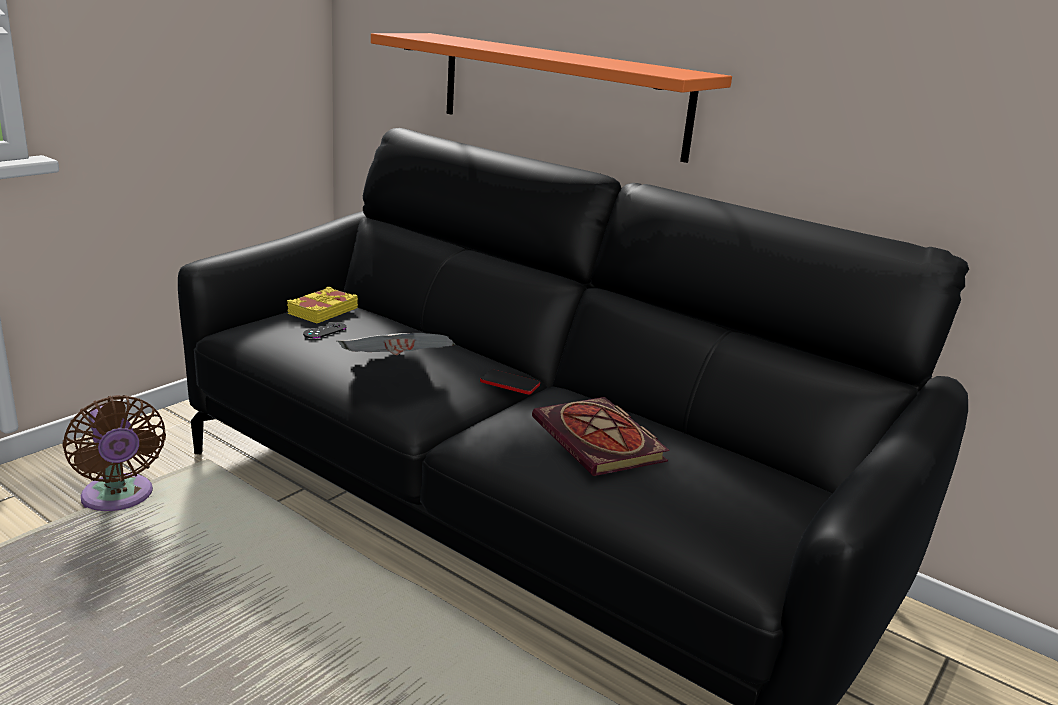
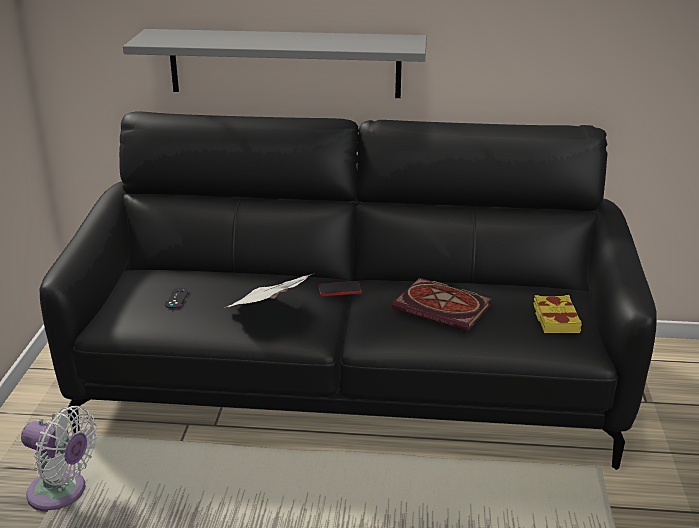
camera: 30 degrees left, 5 degrees up
brown fan [62,395,166,511] -> white fan [21,406,97,512]
yellow book [287,287,358,323] -> yellow book moved to [533,295,582,333]
orange shelf [371,33,732,163] -> grey shelf [123,29,427,98]

